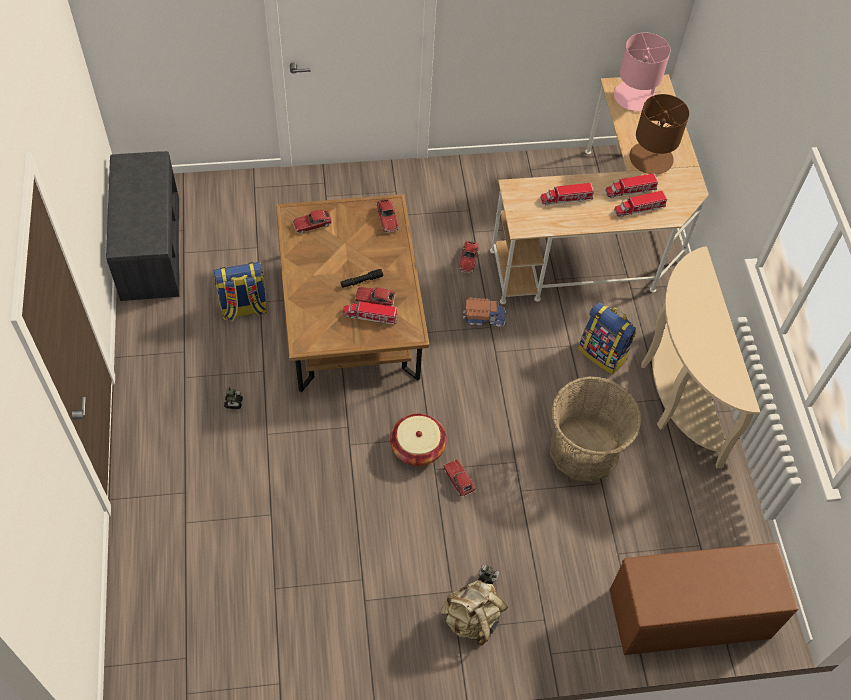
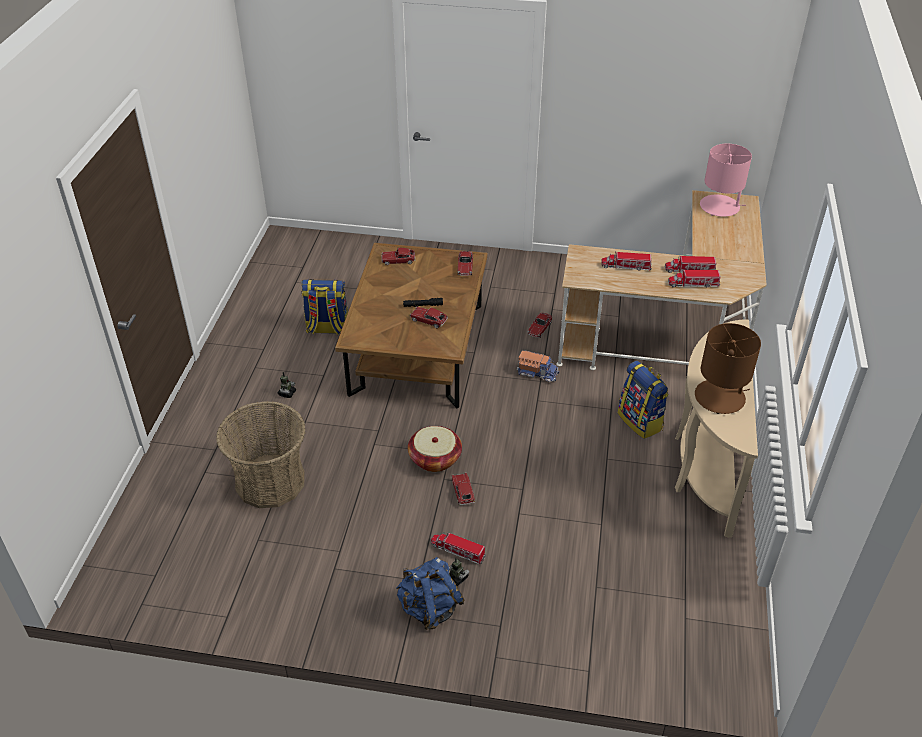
camera: 20 degrees right, 15 degrees down
grey bench [106,151,180,301] -> none
toy truck [343,301,399,324] -> toy truck moved to [431,532,486,564]
beige backpack [441,580,508,646] -> blue backpack [396,557,465,630]
basket [550,376,641,482] -> basket moved to [216,401,306,508]
brown bench [609,543,798,655] -> none
brown table lamp [630,94,689,174] -> brown table lamp moved to [695,323,761,414]

